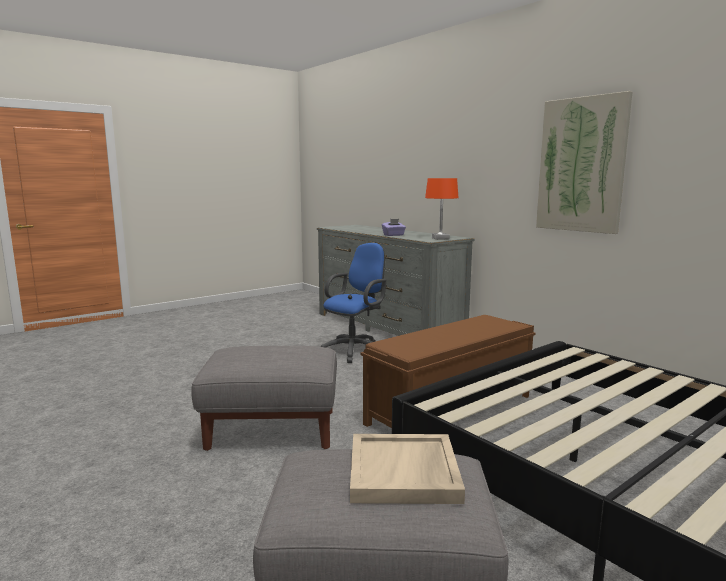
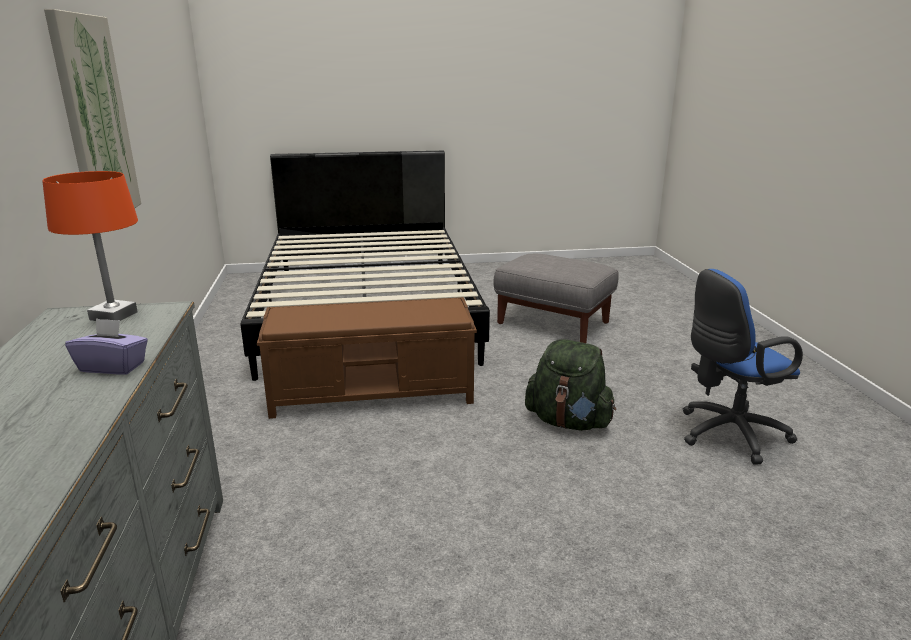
camera: 150 degrees left, 10 degrees up
grey ottoman [191,346,337,451] -> green backpack [525,339,616,431]
blue office chair [320,243,386,363] -> blue office chair moved to [682,269,803,464]
beige tray [350,434,465,504] -> none

